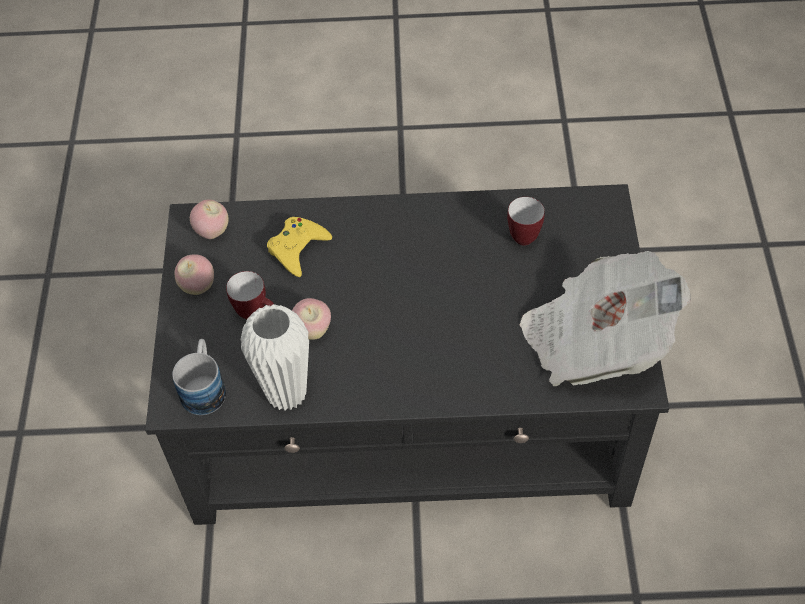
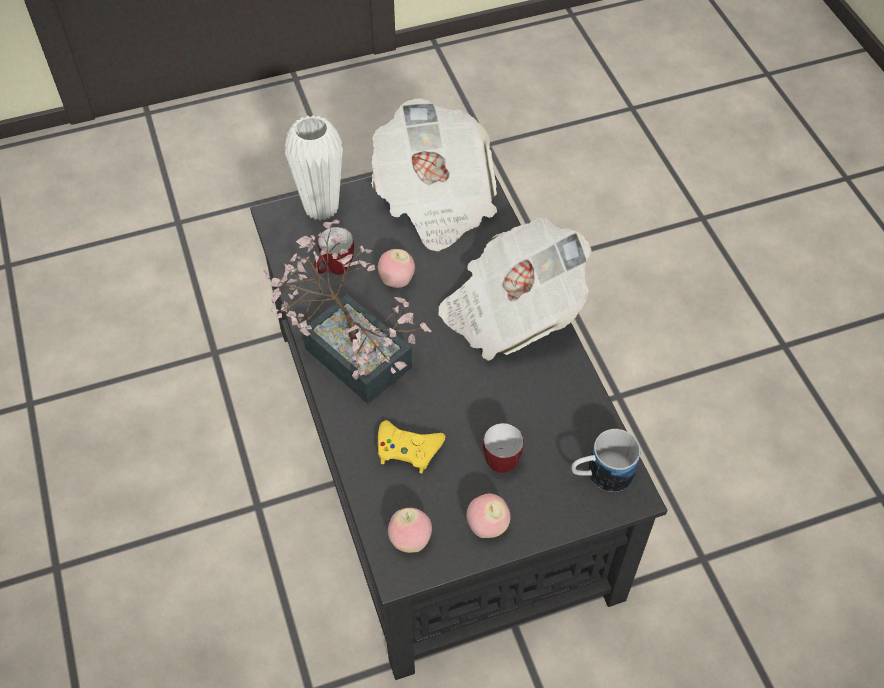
camera: 110 degrees left, 0 degrees up
white vase [241,304,309,411] -> white vase moved to [284,115,343,221]
apple [292,298,331,340] -> apple moved to [378,249,415,288]
none -> potted plant [261,220,431,404]
none -> newspaper [439,218,592,361]

